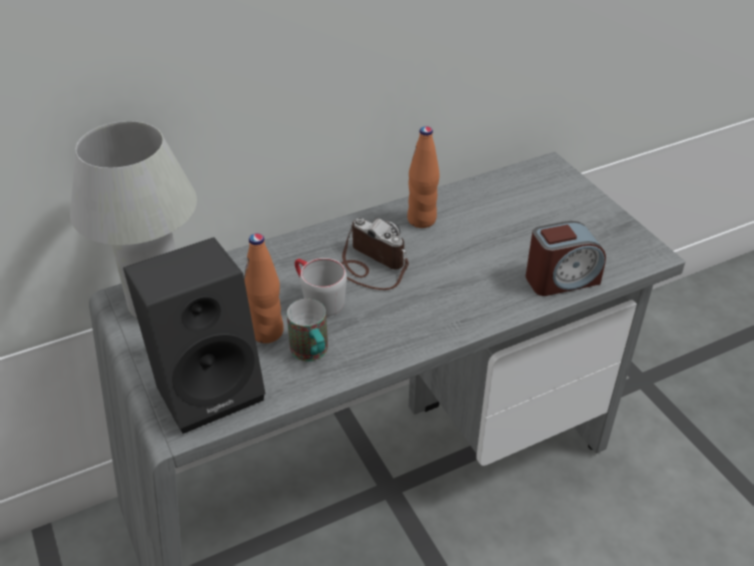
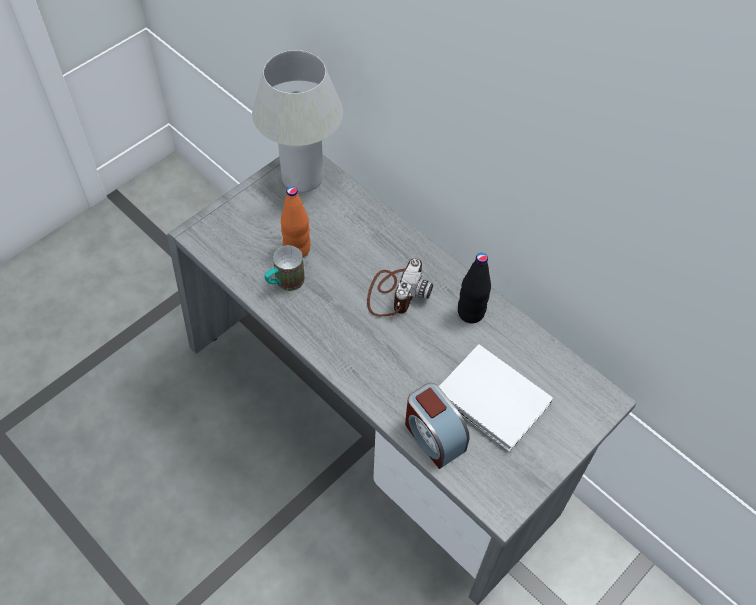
camera: 70 degrees right, 15 degrees up
black speaker [123,237,265,434] -> none
grey mug [295,258,347,317] -> none
orange bottle [407,126,440,228] -> black bottle [458,253,491,323]
none -> white book [439,344,553,452]

